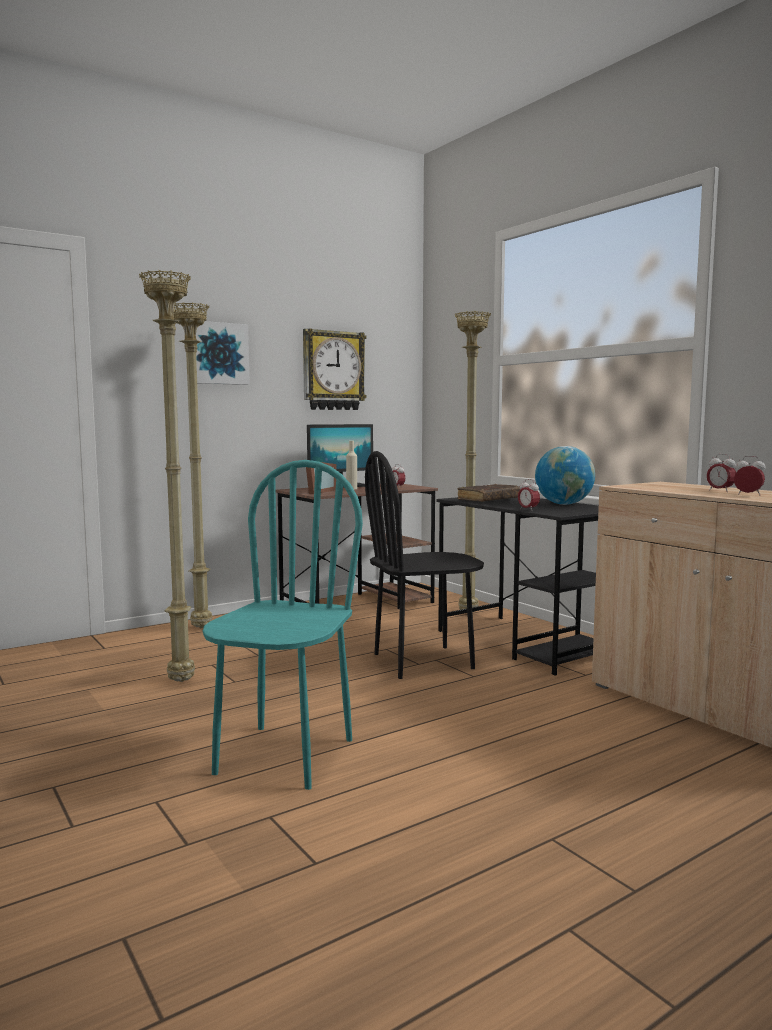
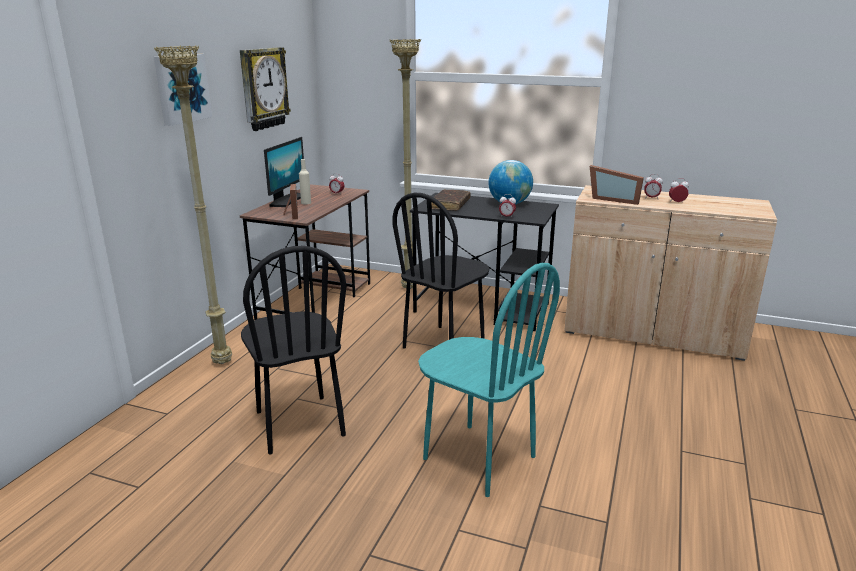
camera: 35 degrees left, 15 degrees up
beige floor lamp [139,270,195,682] -> black chair [241,246,346,454]
turquoise chair [203,460,363,790] -> turquoise chair turned 150 degrees clockwise [418,263,560,497]
none -> picture frame [590,165,644,205]

